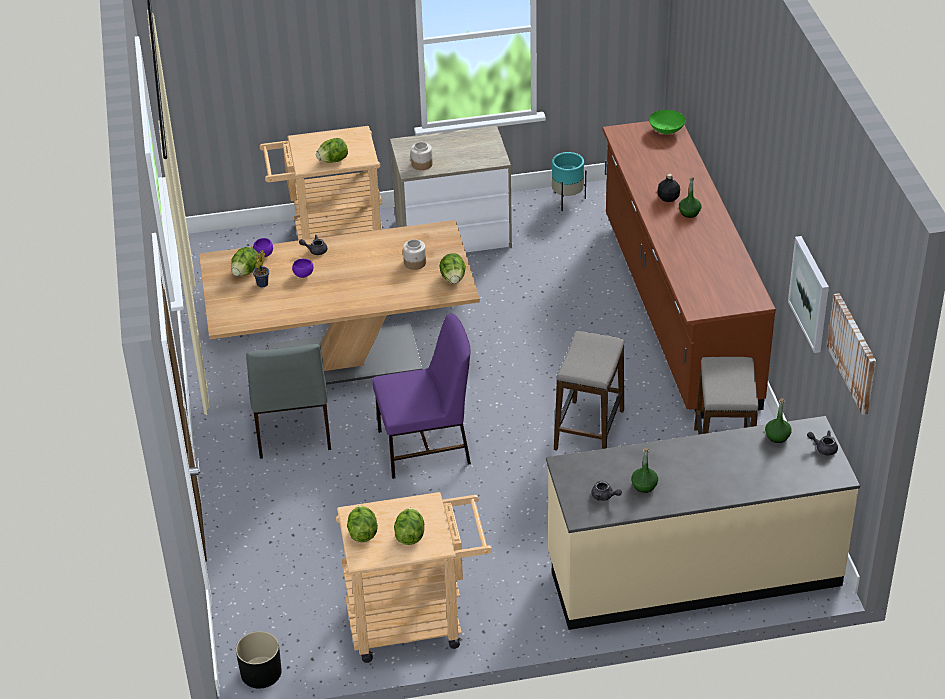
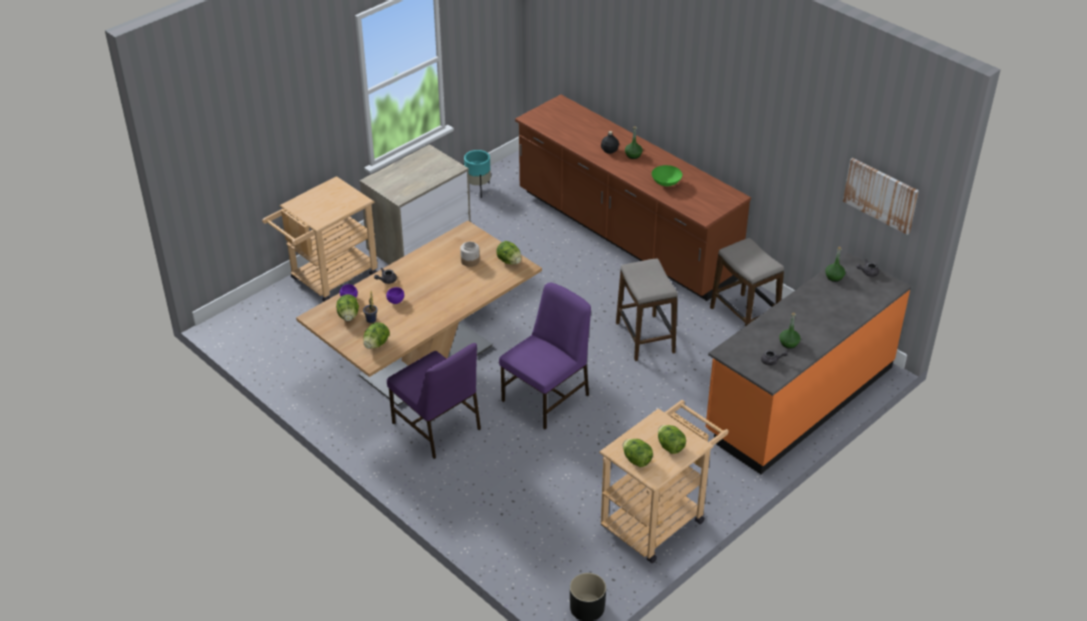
camera: 35 degrees left, 0 degrees up
grey chair [246,344,331,458] -> purple chair [387,343,481,459]
lettuce [316,138,348,163] -> lettuce moved to [363,322,390,349]
jar [411,142,432,170] -> none
beige counter [546,416,860,630] -> orange counter [706,253,911,474]
green bowl [649,110,685,134] -> green bowl moved to [652,165,682,186]
picture [788,236,829,353] -> none

